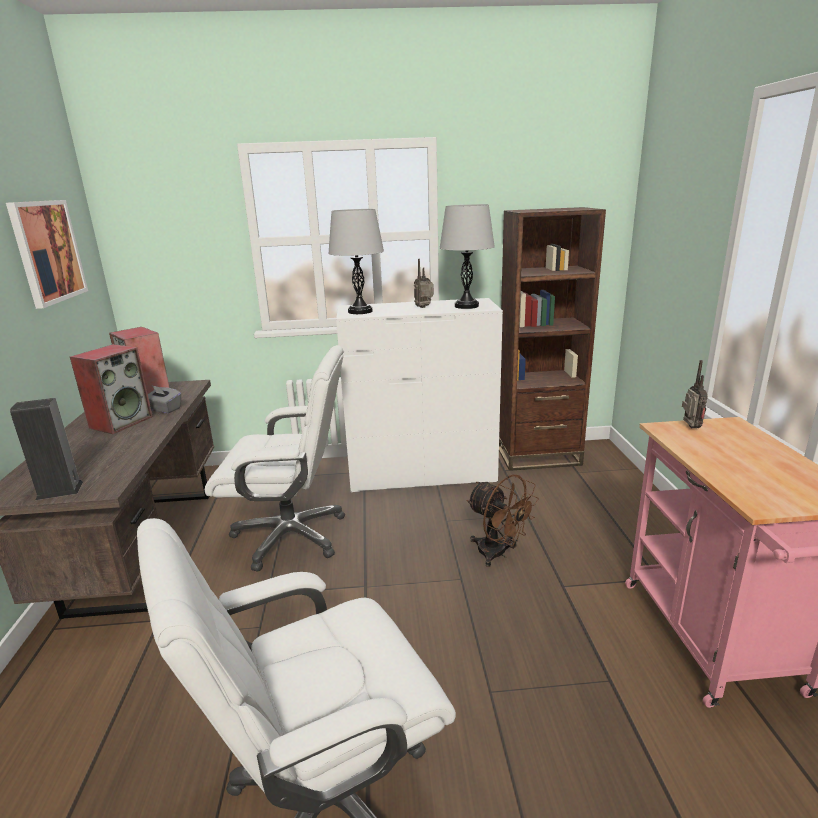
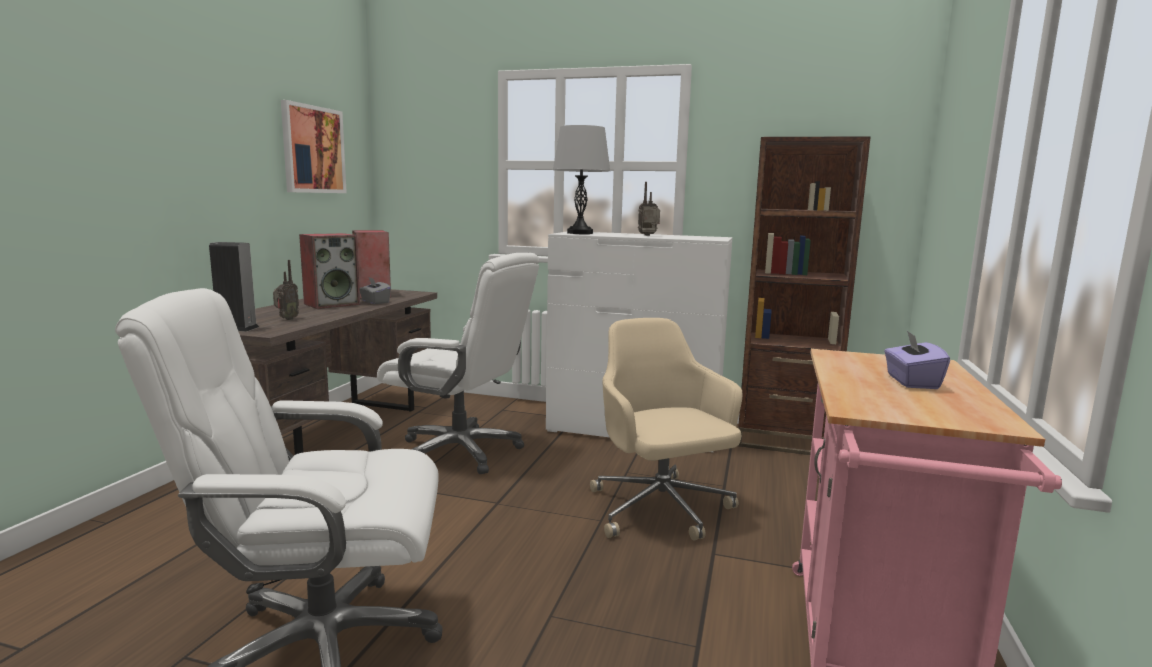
camera: 20 degrees right, 10 degrees down
grey table lamp [440,204,495,309] -> none
brown fan [466,474,539,567] -> beige office chair [590,318,743,540]
radio [682,360,708,428] -> radio moved to [273,260,299,320]
none -> purple tissue box [884,331,950,389]

